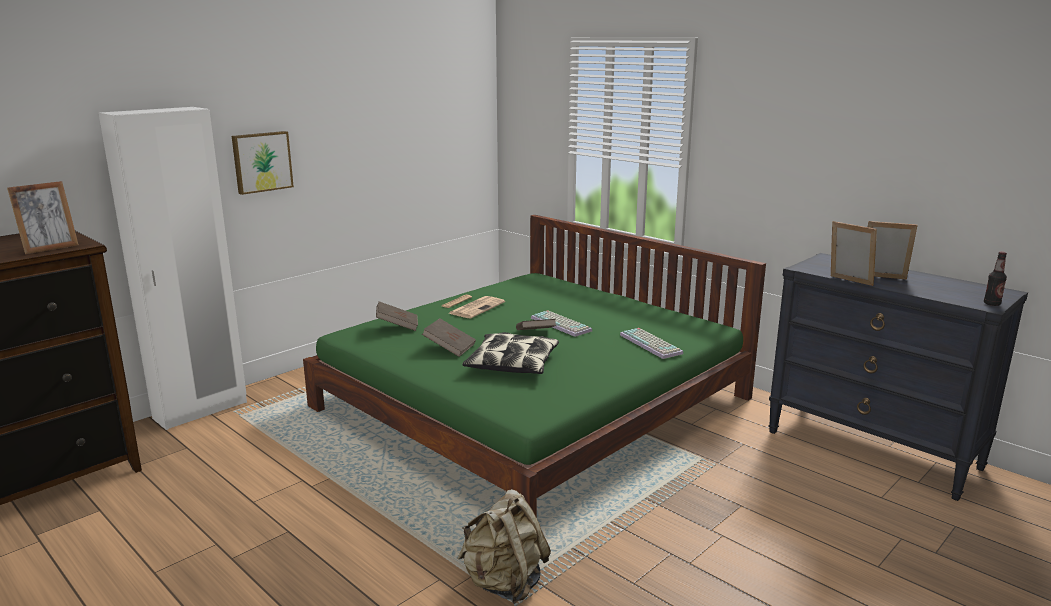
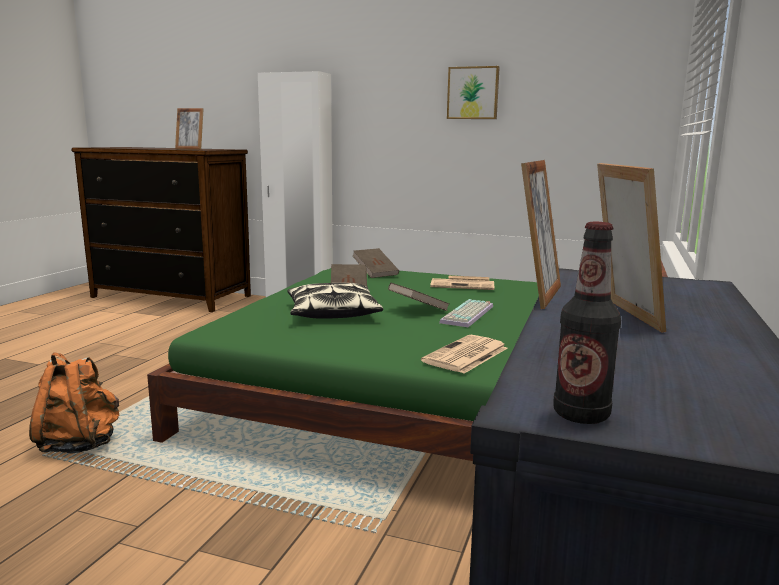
camera: 65 degrees right, 5 degrees down
picture [232,131,294,195] -> picture moved to [447,66,500,119]
beige backpack [457,489,551,604] -> orange backpack [29,352,119,453]
keyboard [620,328,683,359] -> newspaper [421,335,508,374]

